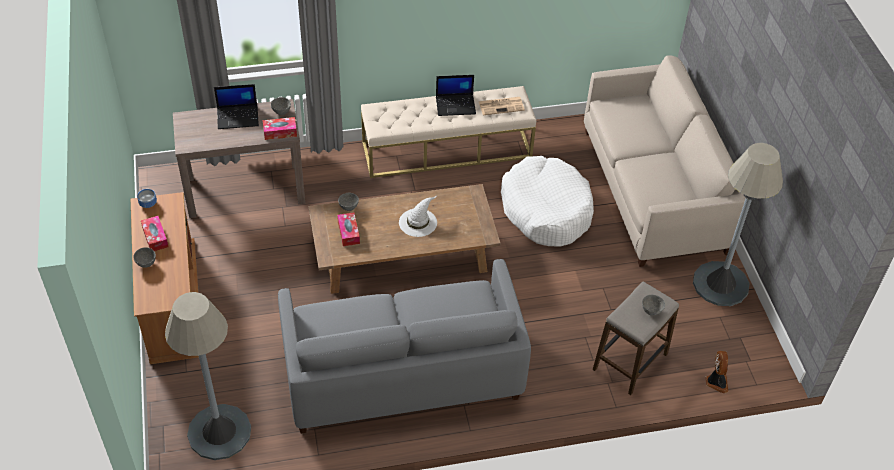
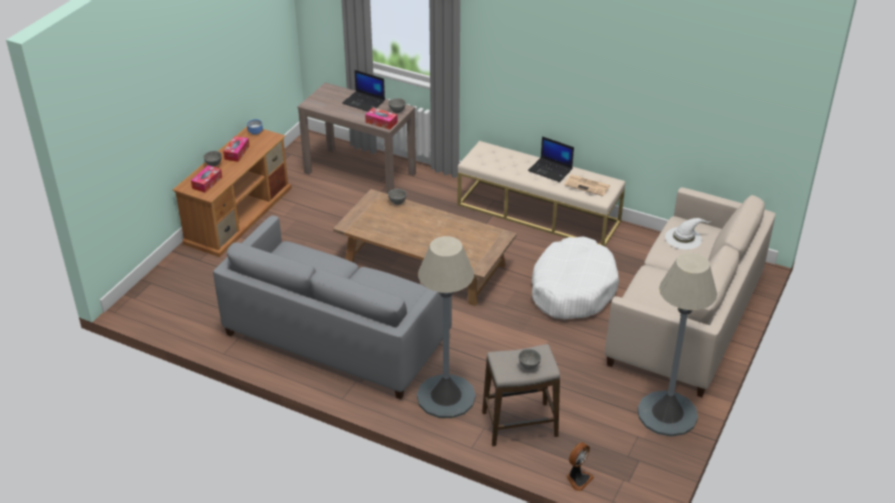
camera: 40 degrees right, 10 degrees down
grey floor lamp [165,292,251,460] -> grey floor lamp moved to [417,236,476,418]
tissue box [337,212,360,246] -> tissue box moved to [191,165,222,193]
white hat [399,196,437,237] -> white hat moved to [665,218,712,250]

